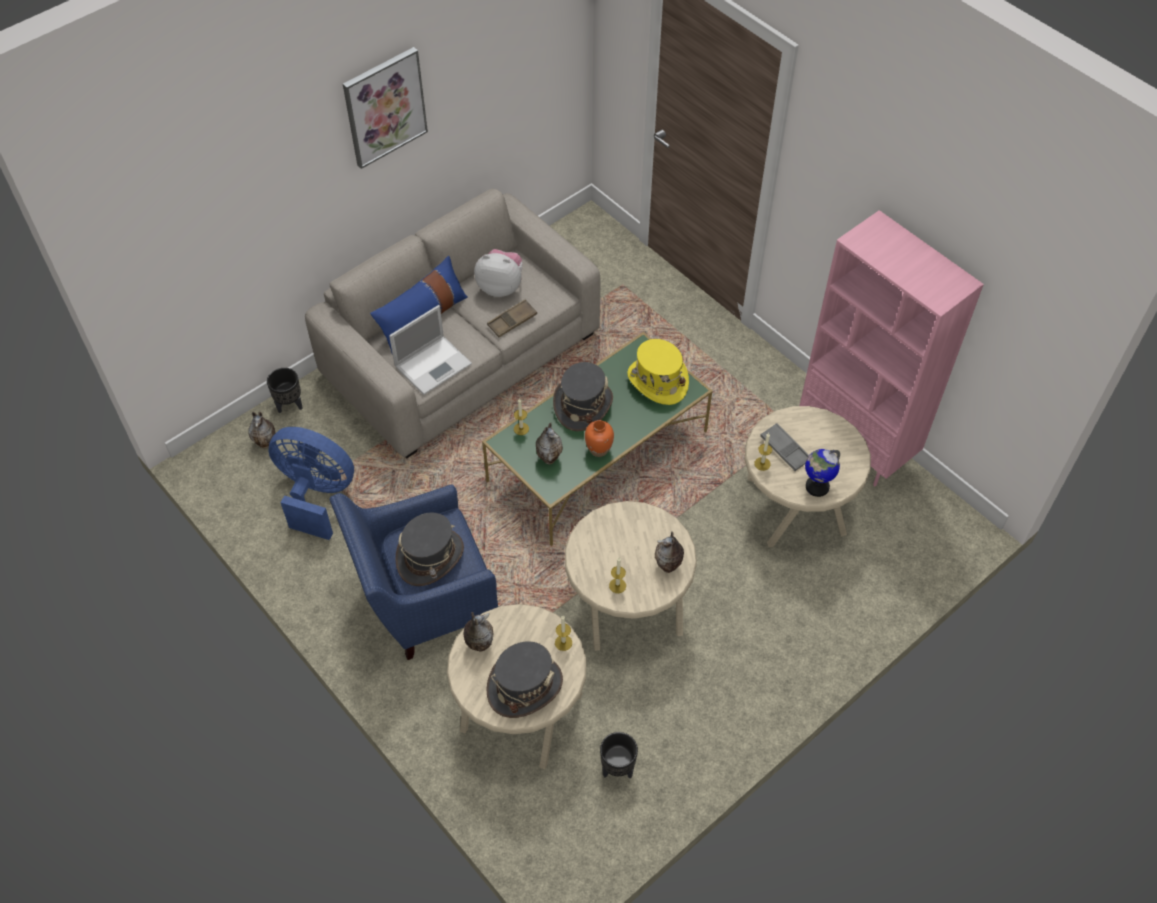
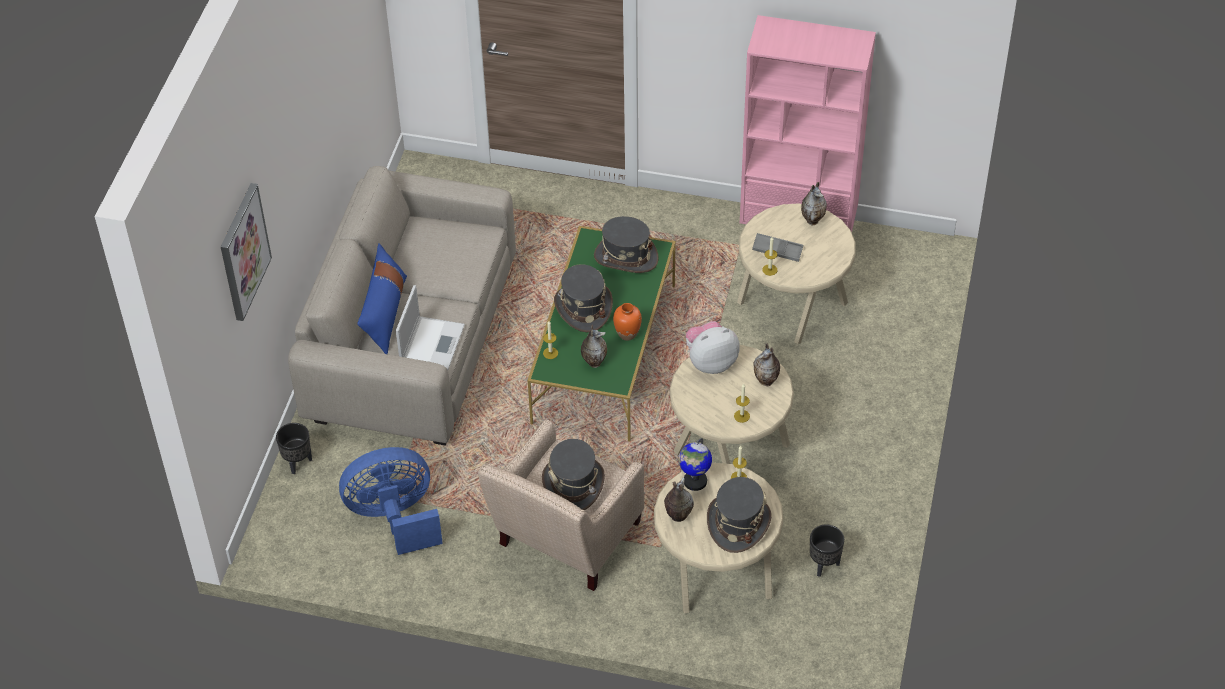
camera: 35 degrees left, 5 degrees down
vase [248,412,275,448] -> vase moved to [801,182,827,225]
blue armchair [329,484,498,660] -> beige armchair [478,419,644,591]
picture [343,47,428,169] -> picture moved to [221,183,272,321]
plush toy [474,249,522,297] -> plush toy moved to [686,321,740,374]
brown tray [487,299,537,337] -> none
yellow hat [627,339,689,405] -> grey hat [594,216,659,273]
globe [805,449,840,497] -> globe moved to [678,438,712,491]

